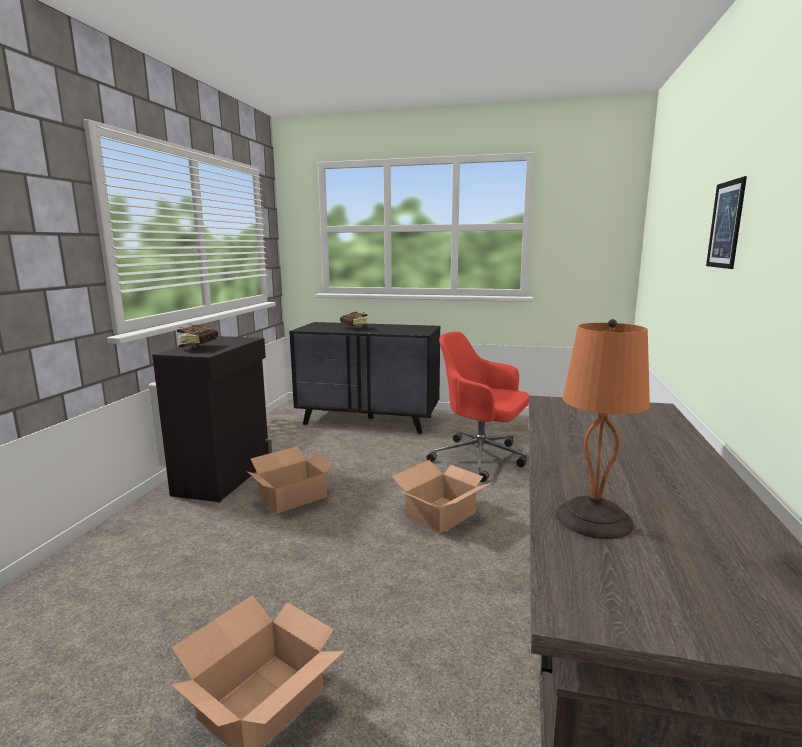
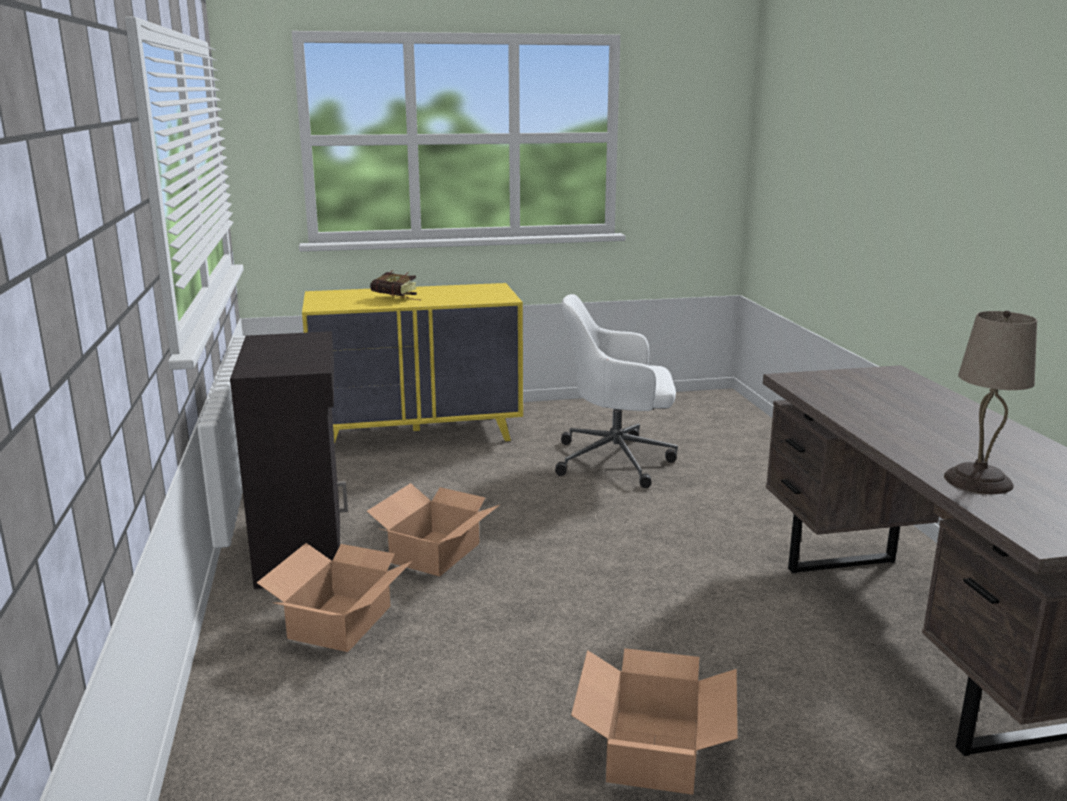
camera: 25 degrees left, 5 degrees up
book [177,324,218,348] -> none
black dresser [289,322,440,434] -> yellow dresser [302,283,523,444]
cardboard box [392,460,493,534] -> cardboard box moved to [257,543,412,652]
red office chair [427,332,529,482] -> white office chair [555,294,678,488]
orange table lamp [556,319,650,539] -> beige table lamp [944,310,1037,494]
picture [706,176,747,269] -> none

